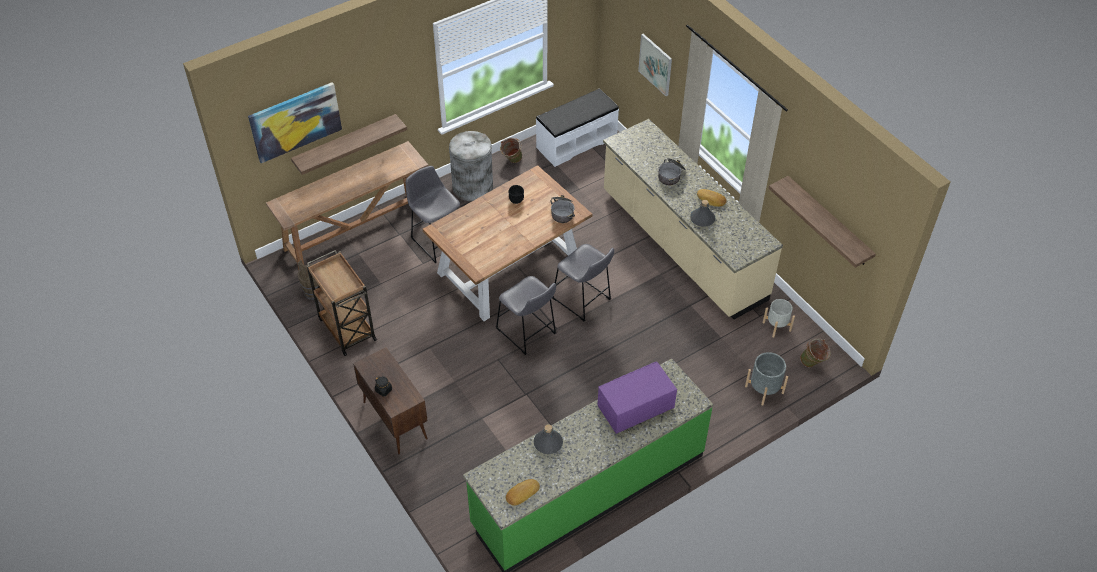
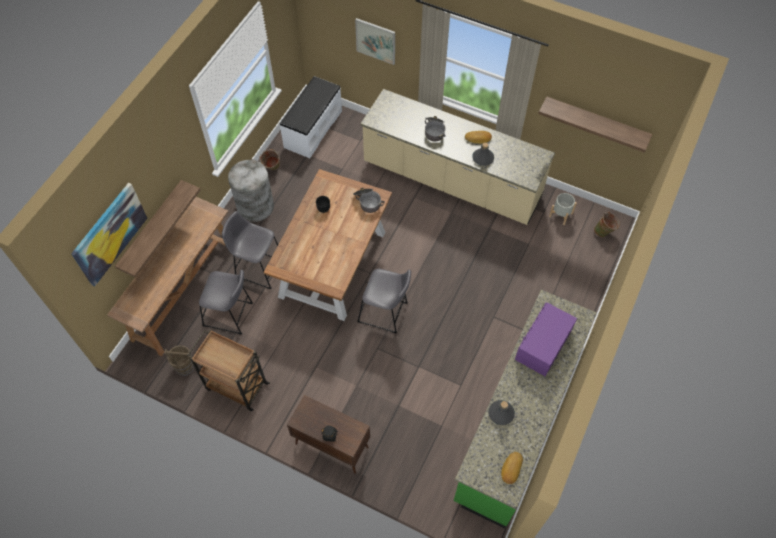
camera: 30 degrees left, 10 degrees up
grey stool [552,244,614,321] -> grey stool moved to [199,270,253,334]
grey planter [745,352,788,406] -> none

